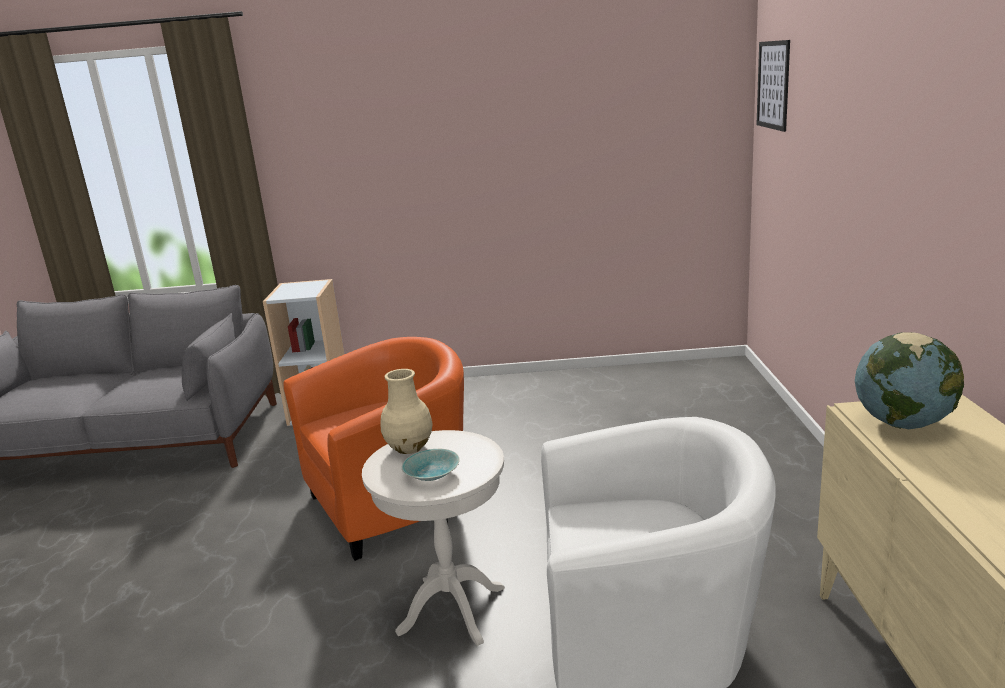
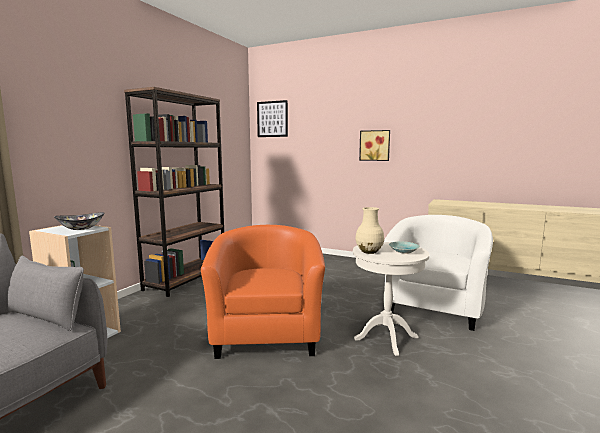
camera: 65 degrees left, 10 degrees down
globe [855,332,964,429] -> none
none -> bowl [54,212,104,230]
none -> brown bookcase [124,87,224,297]
none -> picture [359,130,390,161]

